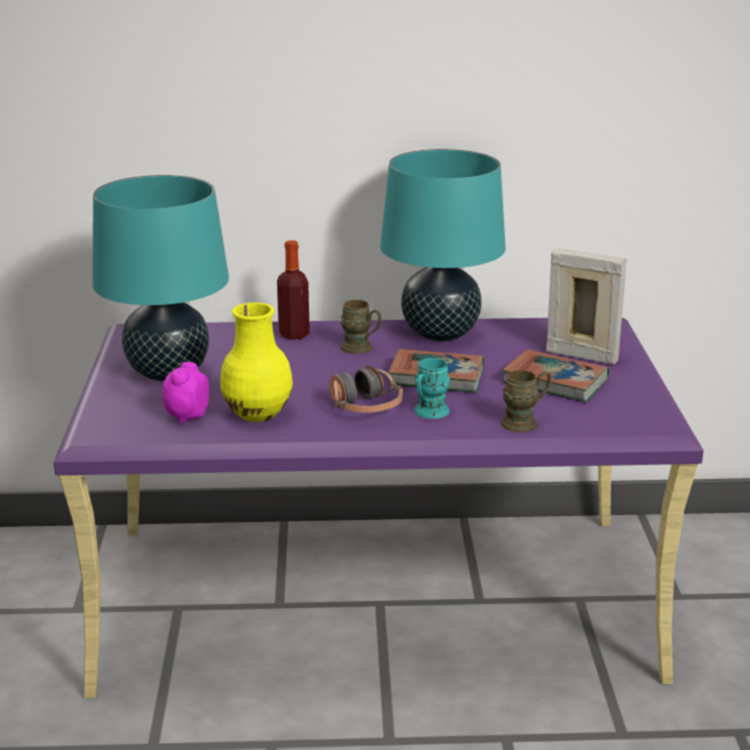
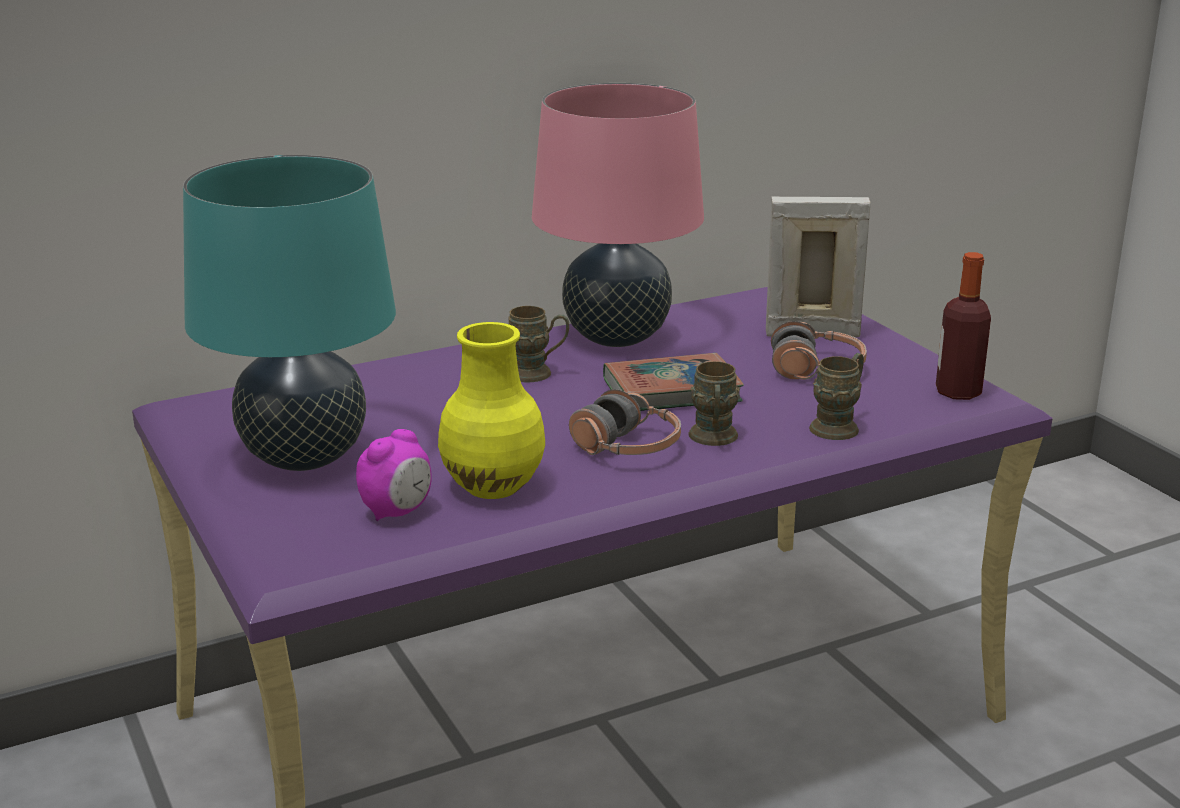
camera: 25 degrees left, 0 degrees up
alarm clock [162,362,209,424] -> alarm clock turned 135 degrees counterclockwise [356,429,432,521]
bottle [277,240,310,340] -> bottle moved to [936,252,991,400]
turquoise table lamp [380,149,506,342] -> pink table lamp [532,83,704,347]
turquoise mug [414,358,450,419] -> brown mug [688,361,739,446]
book [503,349,609,402] -> headphones [771,321,867,380]

